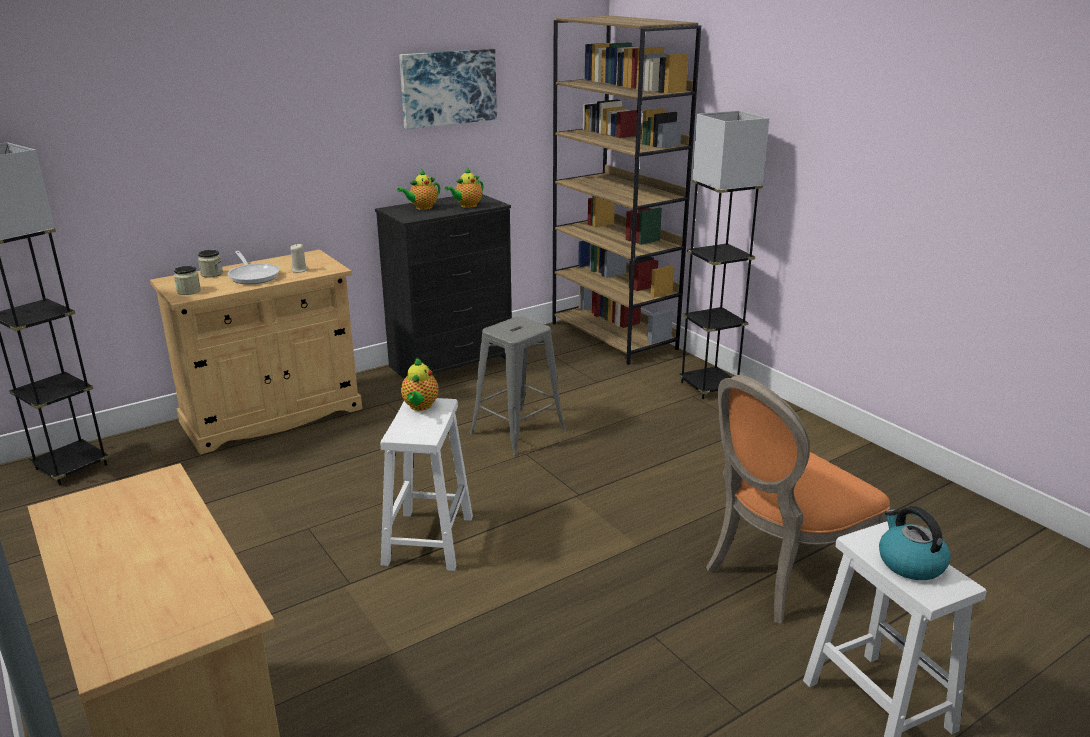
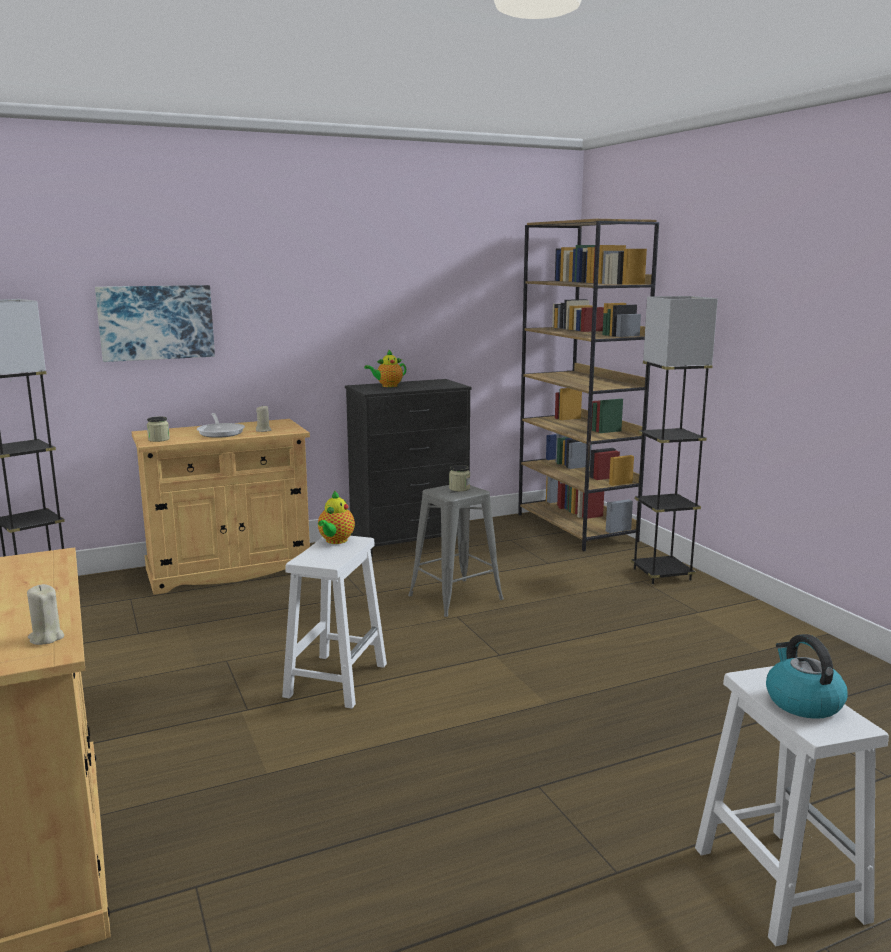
camera: 10 degrees right, 10 degrees down
jar [198,250,223,277] -> jar moved to [449,465,470,491]
picture [399,49,497,129] -> picture moved to [95,285,215,362]
teapot [445,168,484,208] -> none
orange chair [706,375,890,624] -> none
none -> beige candle [27,584,64,645]

